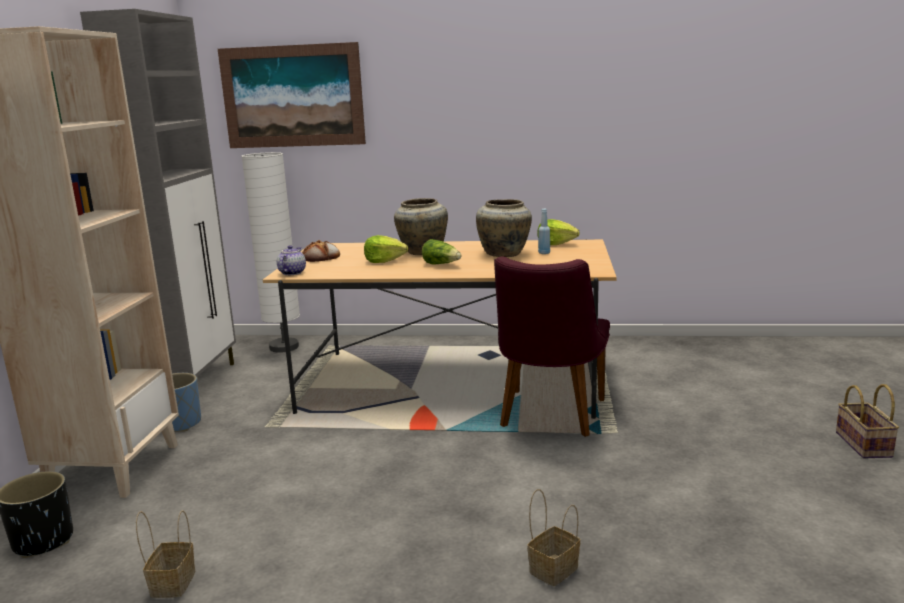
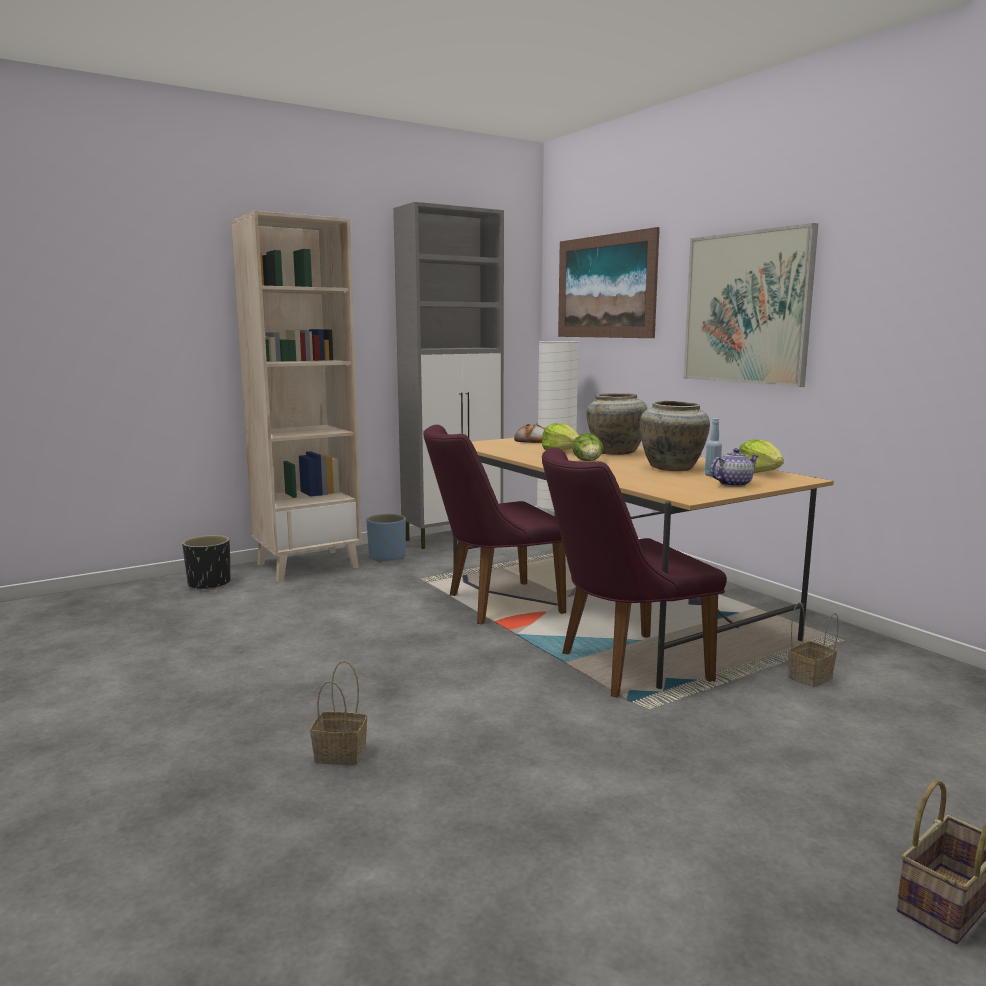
camera: 50 degrees right, 5 degrees down
basket [136,510,195,598] -> basket moved to [788,602,839,688]
teapot [277,245,306,275] -> teapot moved to [710,448,758,487]
none -> purple chair [423,425,566,625]
none -> picture [683,223,818,387]

